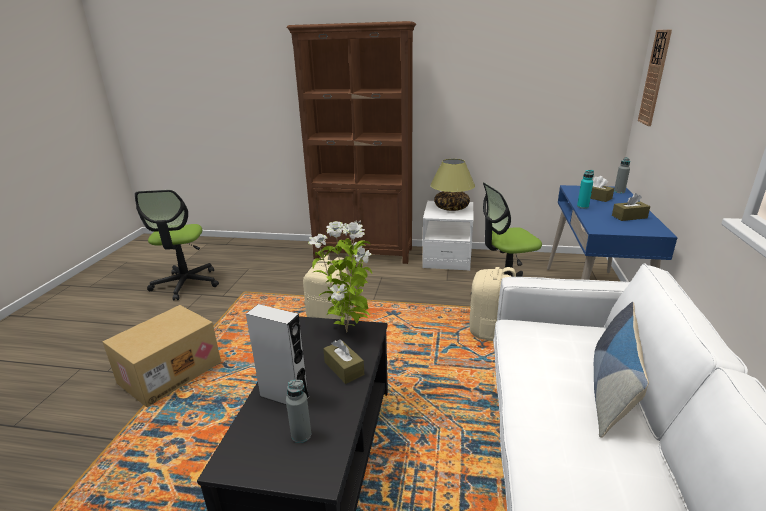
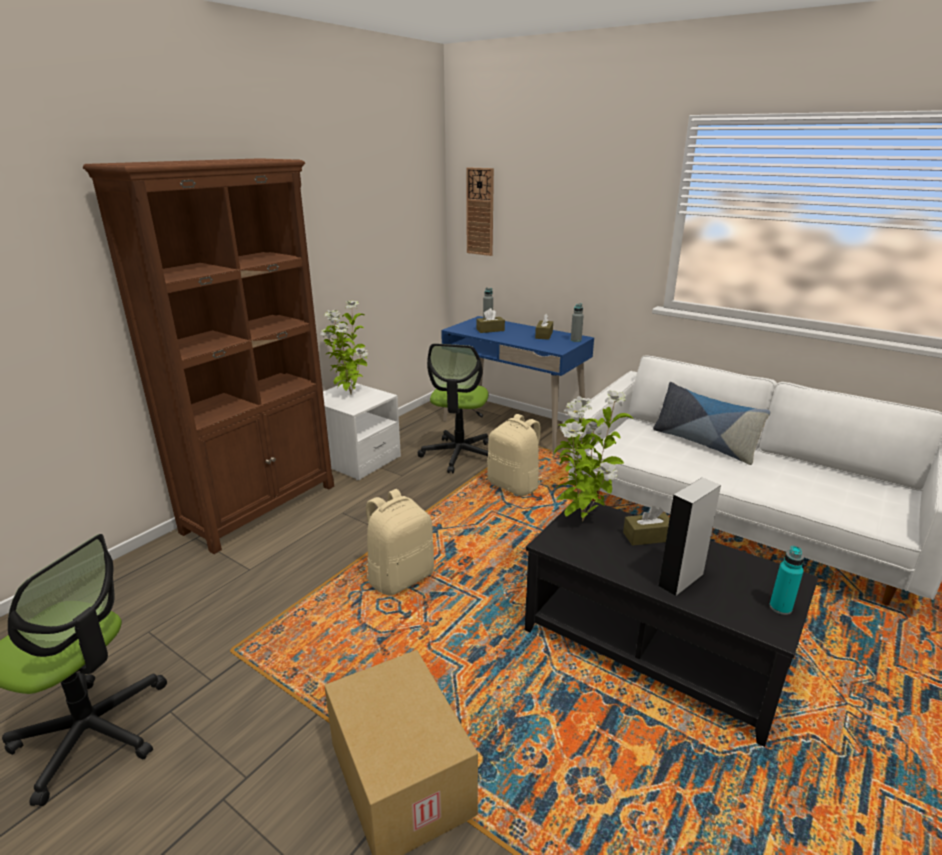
camera: 65 degrees left, 0 degrees up
grey bottle [286,380,311,443] -> grey bottle moved to [571,303,584,342]
table lamp [430,159,475,211] -> potted plant [320,301,368,394]
turquoise bottle [577,170,594,209] -> turquoise bottle moved to [769,546,804,615]

